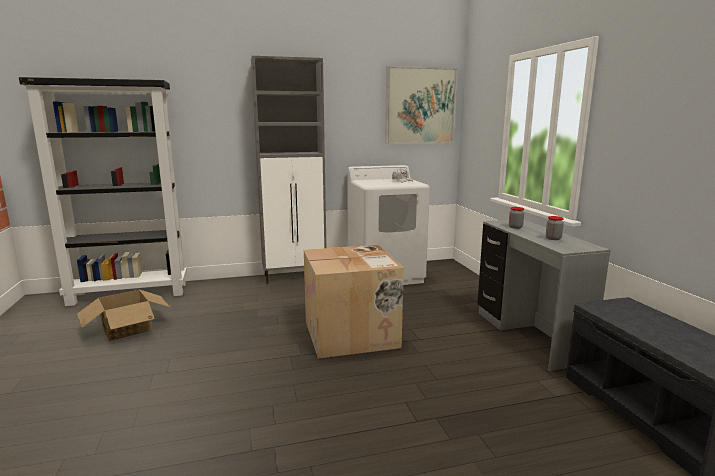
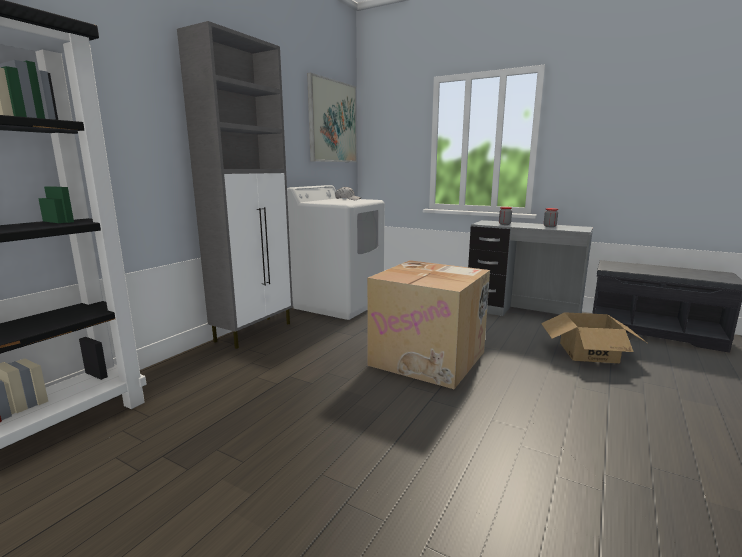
camera: 45 degrees left, 0 degrees up
cardboard box [77,290,170,341] -> cardboard box moved to [541,312,647,363]

